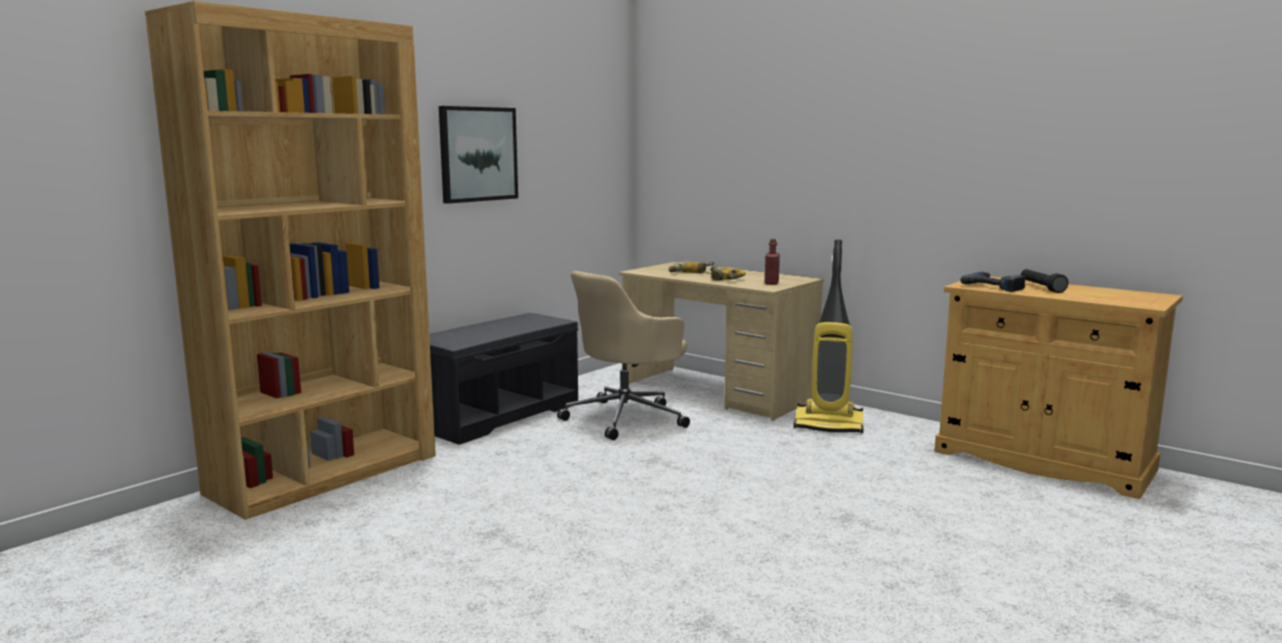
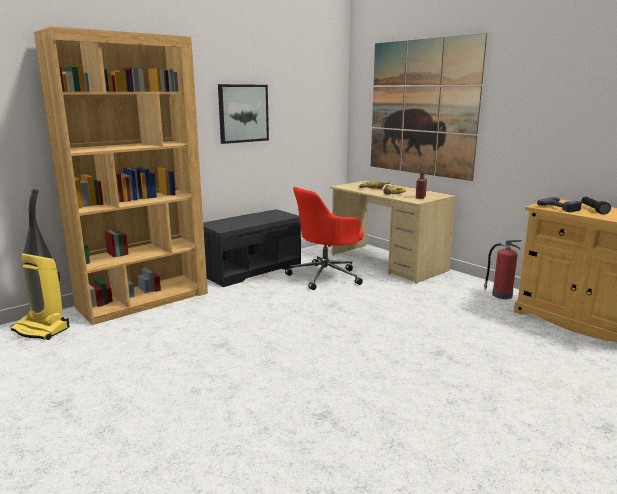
camera: 10 degrees right, 5 degrees up
beige office chair [557,271,690,440] -> red office chair [285,187,364,290]
vacuum cleaner [793,239,864,433] -> vacuum cleaner moved to [10,189,70,340]
none -> picture [371,33,487,181]
none -> fire extinguisher [484,240,522,299]

